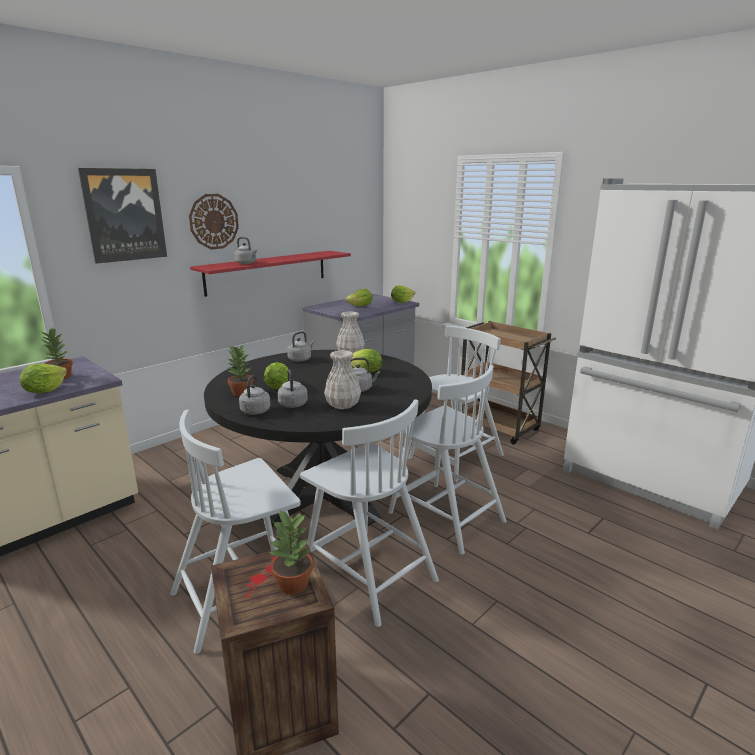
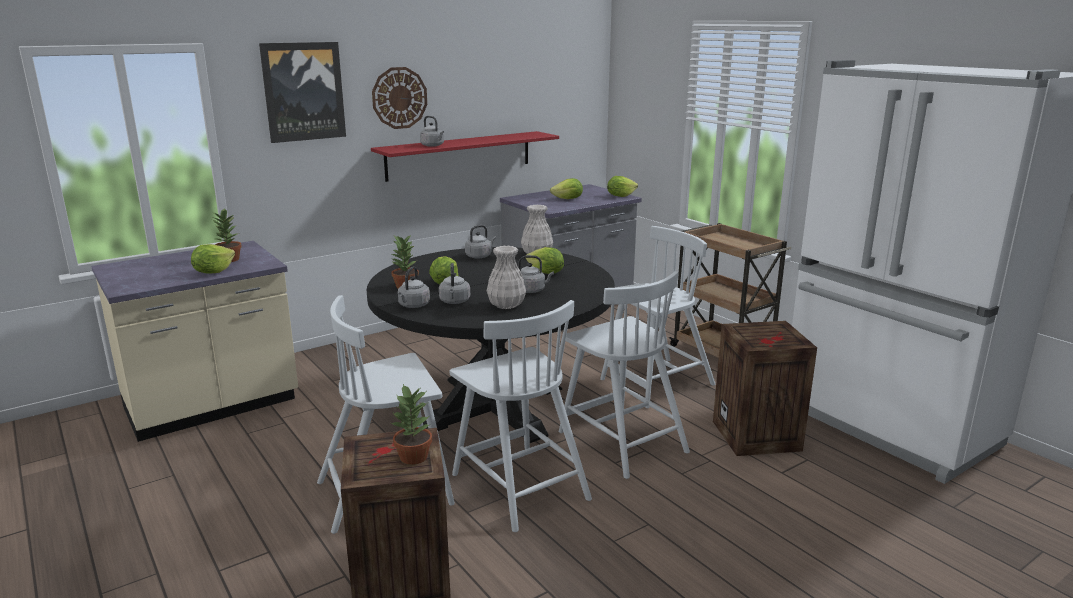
camera: 10 degrees right, 0 degrees up
none -> crate [713,321,817,456]

